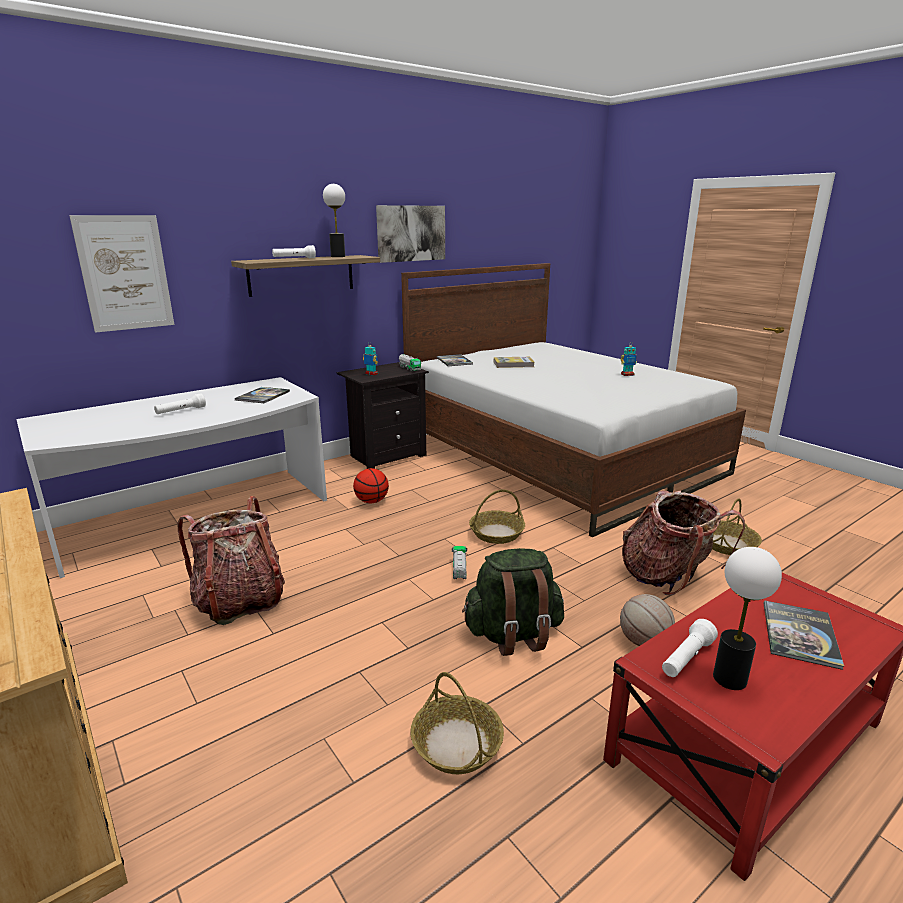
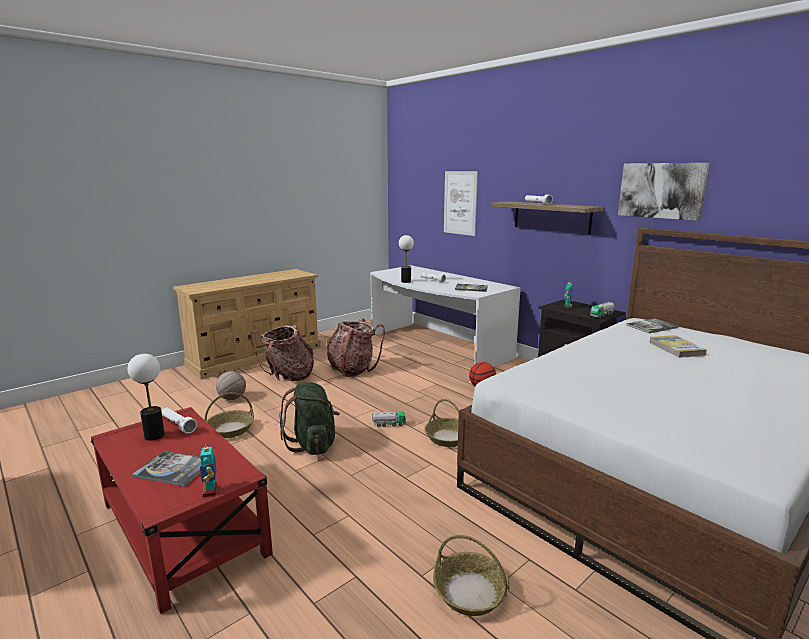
camera: 85 degrees right, 5 degrees down
table lamp [323,184,345,257] -> table lamp moved to [399,235,414,283]
toy robot [620,345,637,376] -> toy robot moved to [199,442,217,497]
basketball [620,594,675,646] -> basketball moved to [216,371,246,400]
backpack [622,491,745,595] -> backpack moved to [250,325,314,381]

